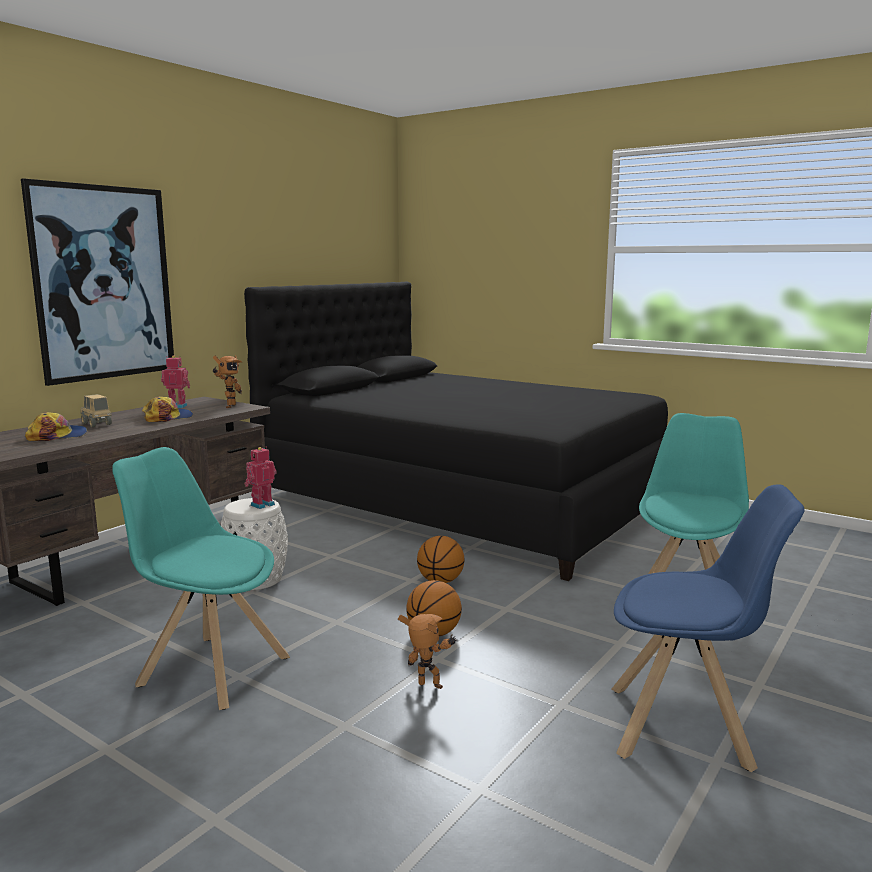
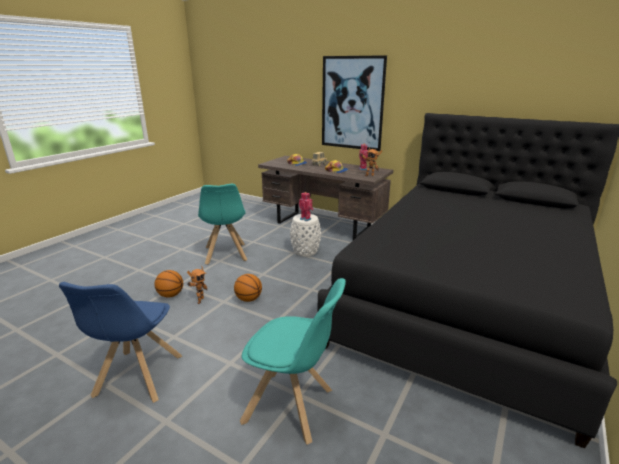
camera: 85 degrees right, 10 degrees up
turquoise chair [112,447,290,710] -> turquoise chair turned 150 degrees clockwise [198,184,248,265]
basketball [417,536,464,583] -> basketball moved to [155,270,183,298]

